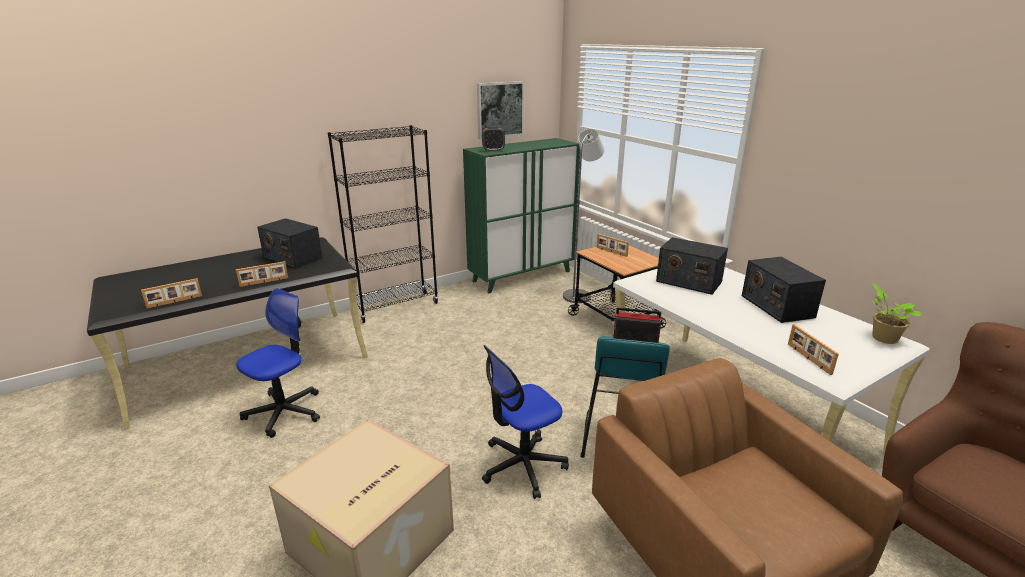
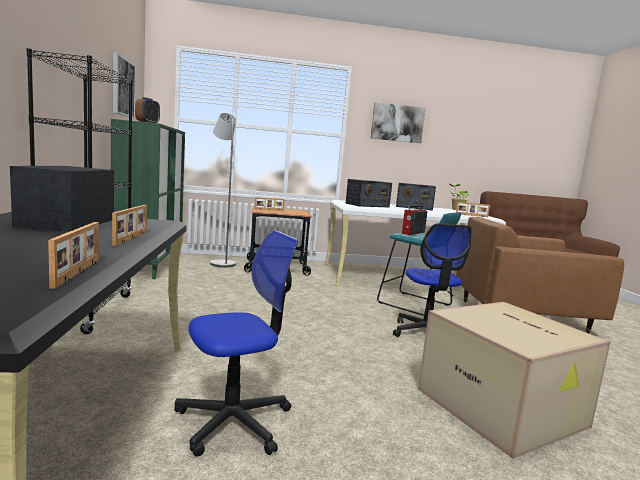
camera: 65 degrees left, 15 degrees down
office chair [236,288,320,438] -> office chair turned 90 degrees clockwise [174,230,298,457]
radio [257,218,323,269] -> radio turned 120 degrees clockwise [10,166,114,232]
none -> picture [371,102,426,143]

